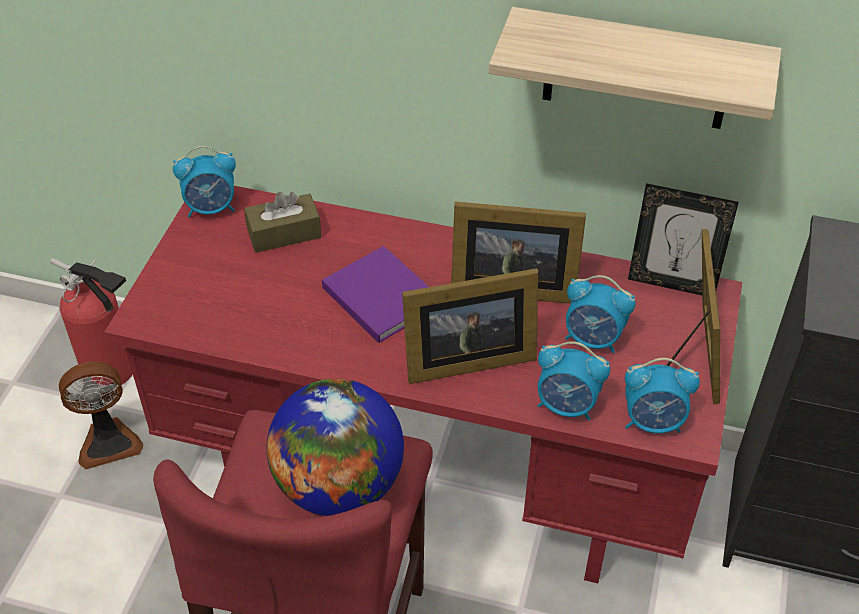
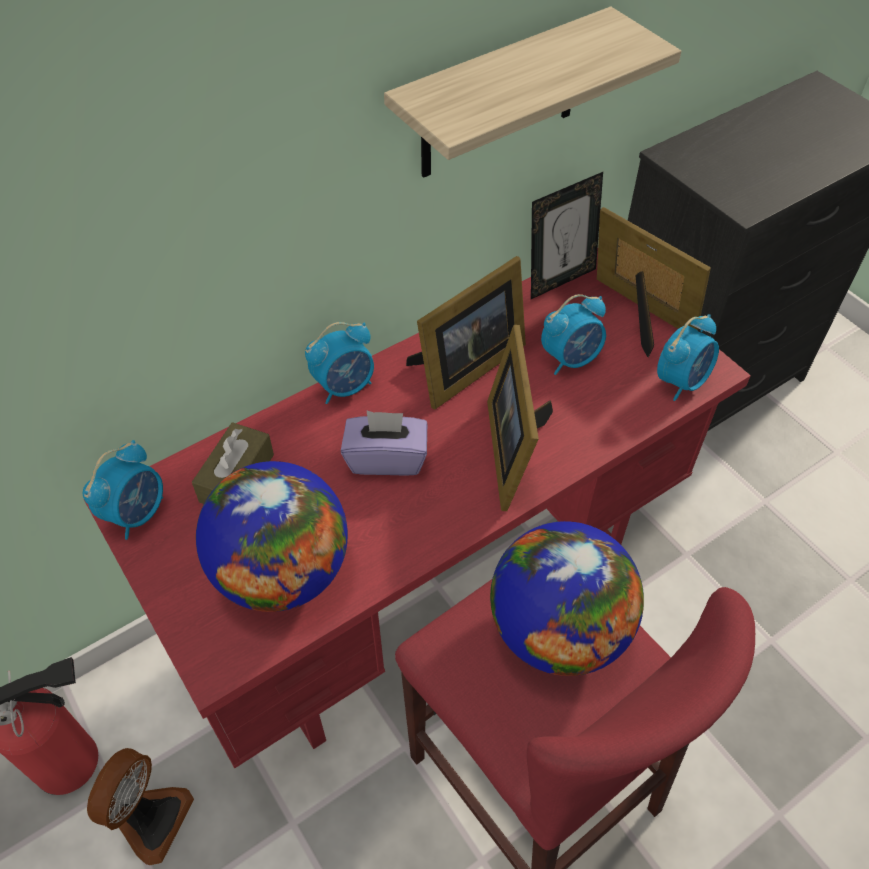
camera: 50 degrees left, 5 degrees up
purple book [322,246,429,343] -> purple tissue box [341,411,427,476]
picture frame [402,268,538,384] -> picture frame turned 150 degrees clockwise [487,325,553,511]
alarm clock [537,341,610,420] -> alarm clock moved to [305,322,374,404]
none -> globe [196,461,348,612]

